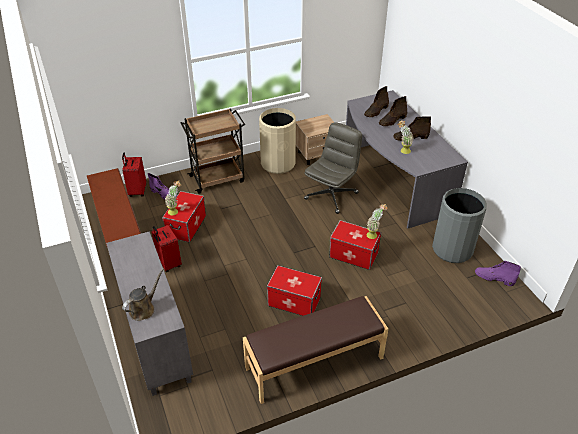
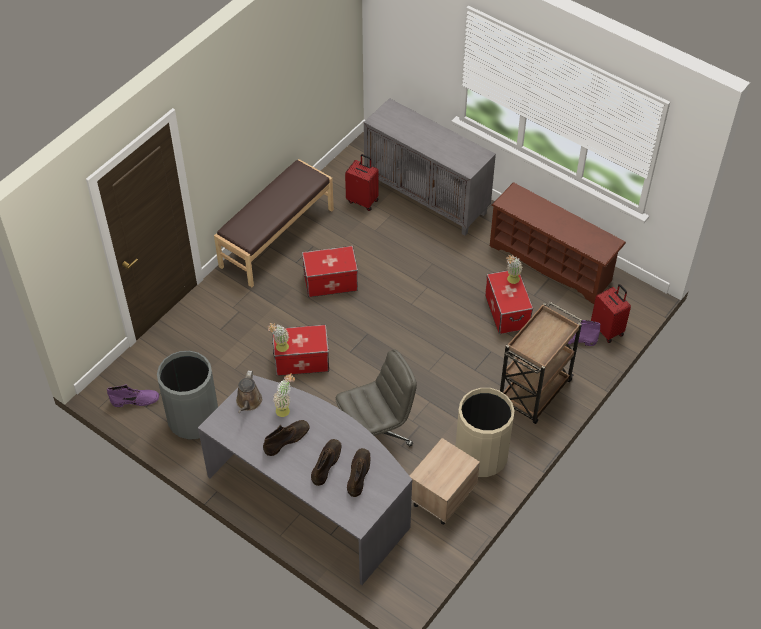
camera: 150 degrees right, 10 degrees up
brown watering can [122,268,164,321] -> brown watering can moved to [236,370,262,413]
red suitcase [151,225,182,272] -> red suitcase moved to [345,154,379,211]
grey office chair [304,123,362,214] -> grey office chair turned 120 degrees counterclockwise [336,349,417,446]

